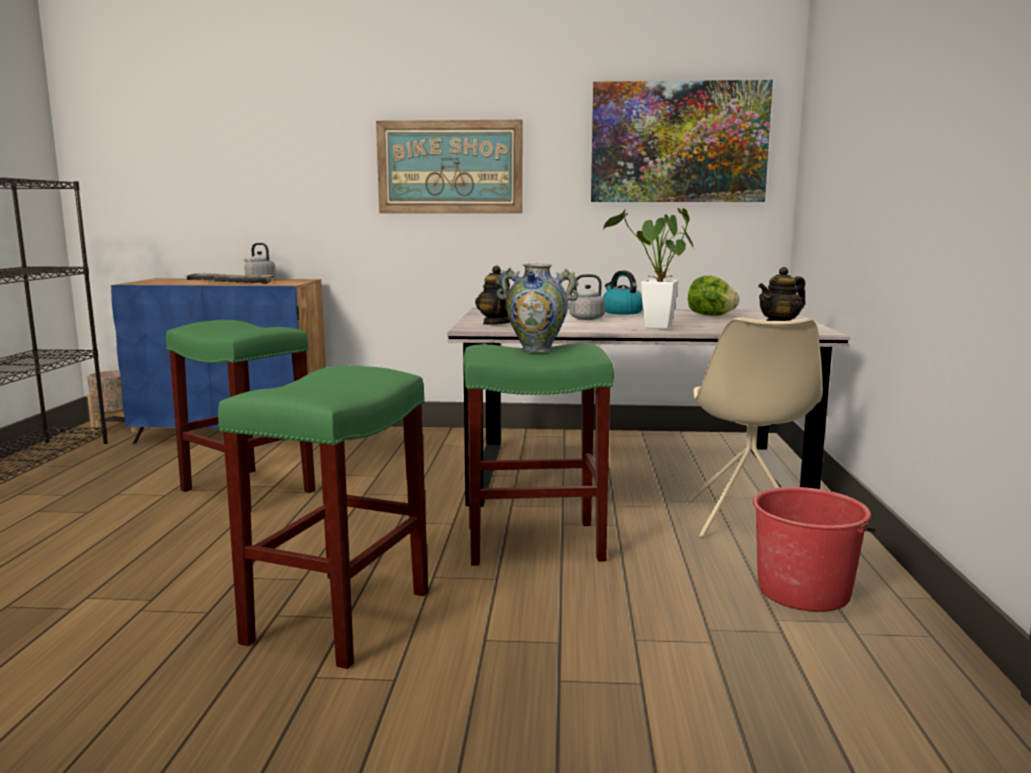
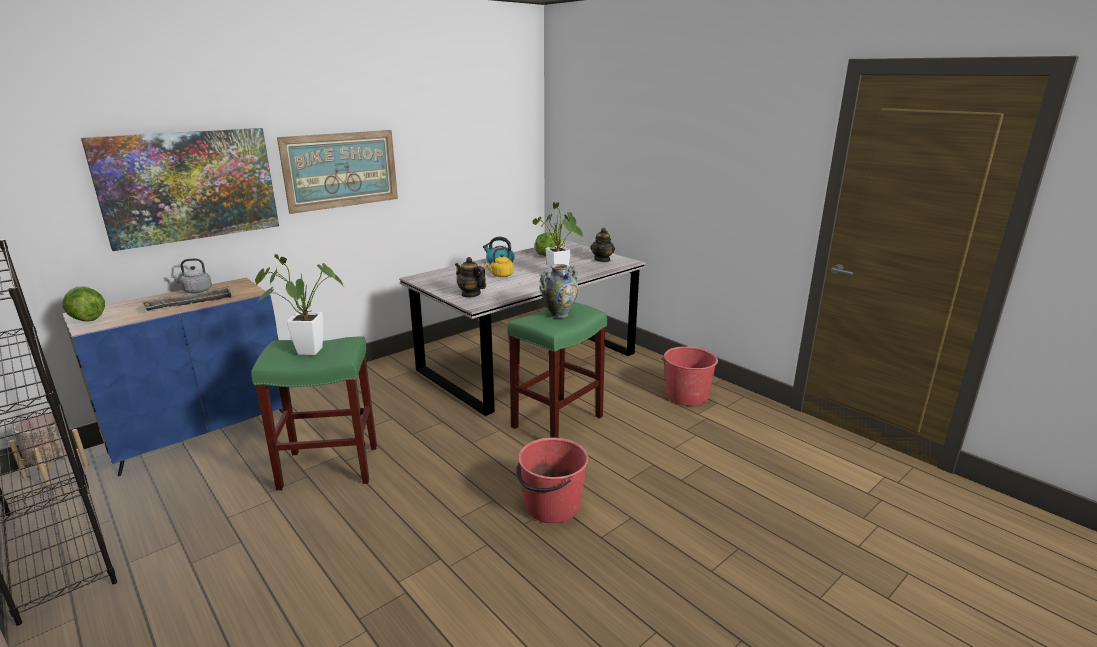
camera: 45 degrees left, 10 degrees up
green stool [218,365,428,669] -> red bucket [517,438,589,523]
grey kettle [568,274,605,320] -> yellow kettle [484,247,514,277]
picture [591,80,773,202] -> picture moved to [81,128,279,251]
beige chair [689,317,823,538] -> none
none -> lettuce [62,287,105,321]
none -> potted plant [255,254,343,355]

